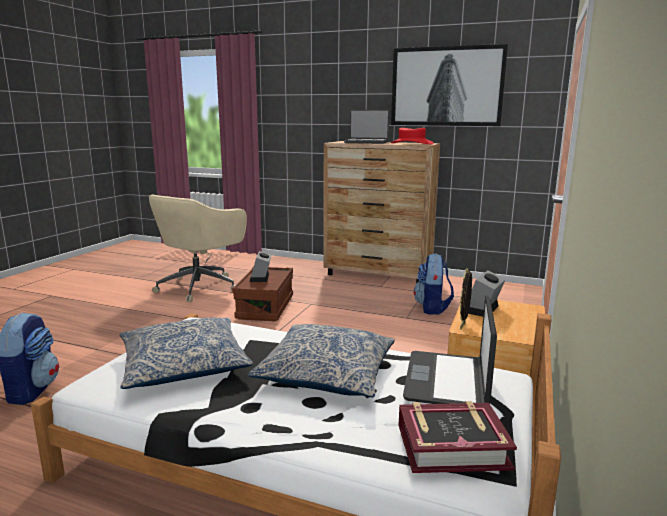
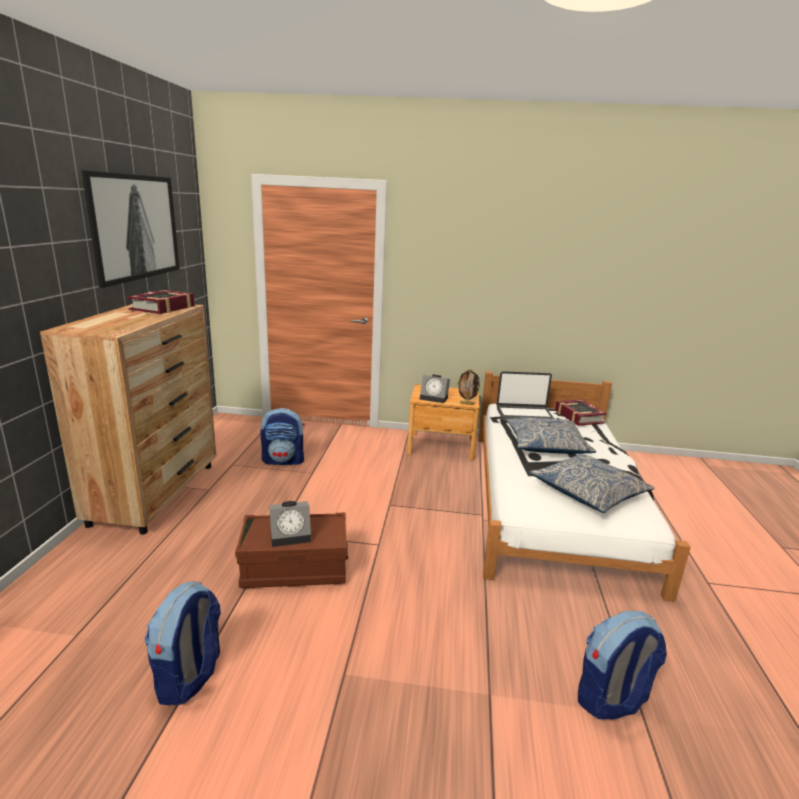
camera: 105 degrees left, 5 degrees up
beige office chair [149,194,247,302] -> backpack [145,581,221,705]
laptop [344,110,389,144] -> none
red hat [391,128,433,144] -> book [127,290,195,314]

